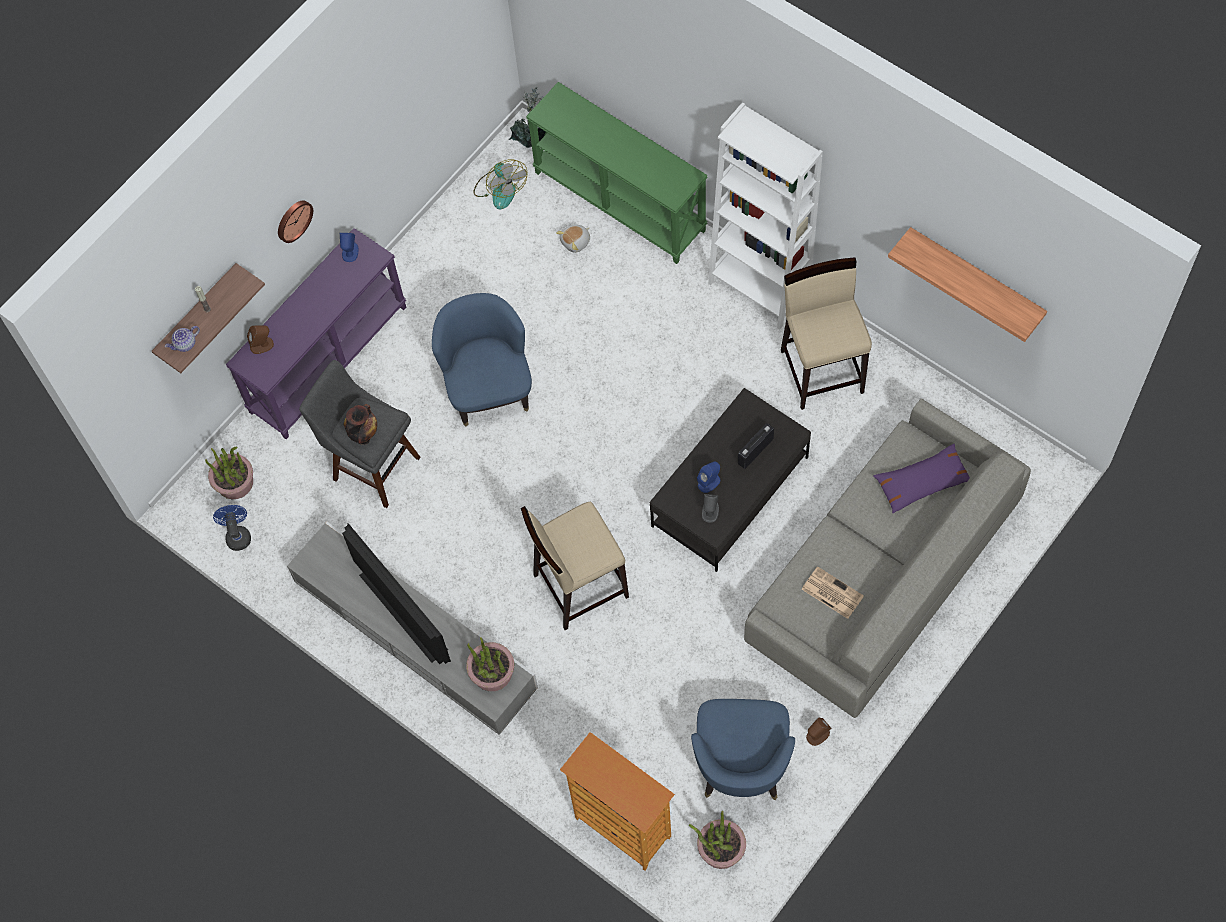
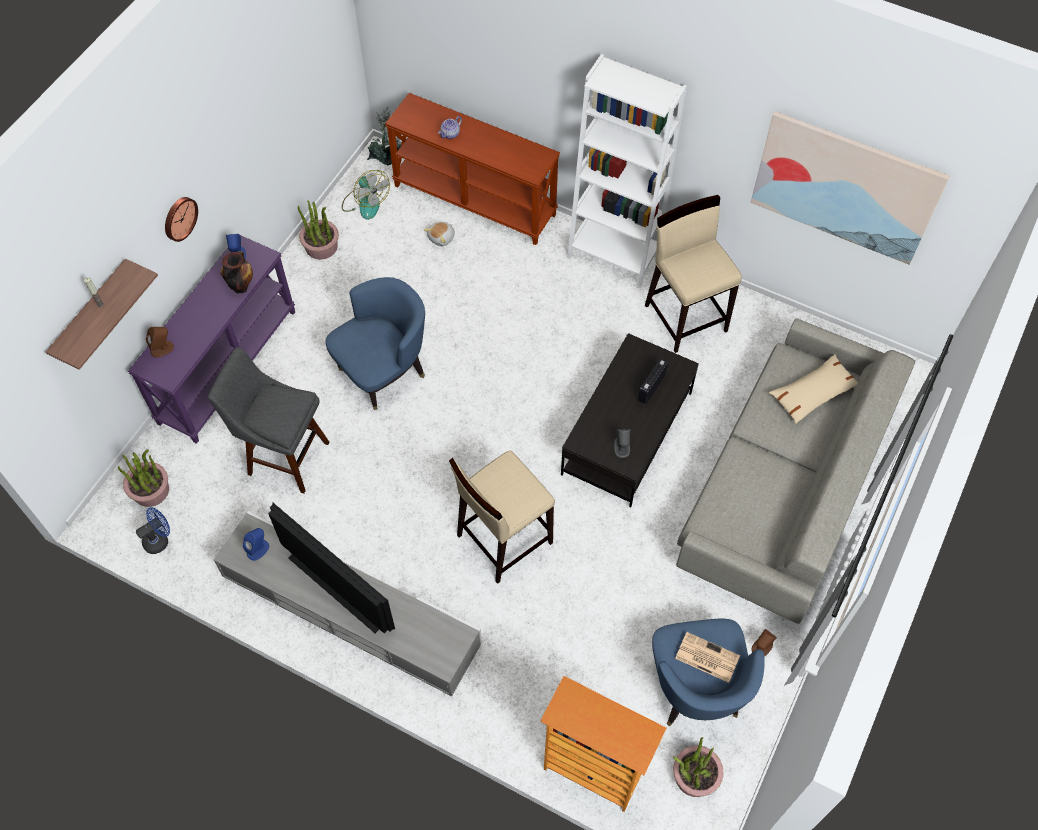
camera: 15 degrees left, 5 degrees down
teapot [165,326,200,352] -> teapot moved to [438,116,462,139]
blue fan [213,505,251,551] -> blue fan turned 75 degrees clockwise [136,507,170,554]
vase [344,404,377,444] -> vase moved to [221,251,253,294]
blue armchair [432,293,532,426] -> blue armchair turned 75 degrees clockwise [325,277,425,410]
potted plant [466,637,514,691] -> potted plant moved to [298,200,339,260]
green console table [526,82,708,264] -> brown console table [385,93,560,245]
blue speaker [697,462,720,493] -> blue speaker moved to [243,528,269,561]
newspaper [802,566,864,619] -> newspaper moved to [675,632,740,683]
purple pillow [873,444,970,513] -> beige pillow [769,354,858,424]
shelf [888,227,1047,342] -> picture [751,111,950,265]

